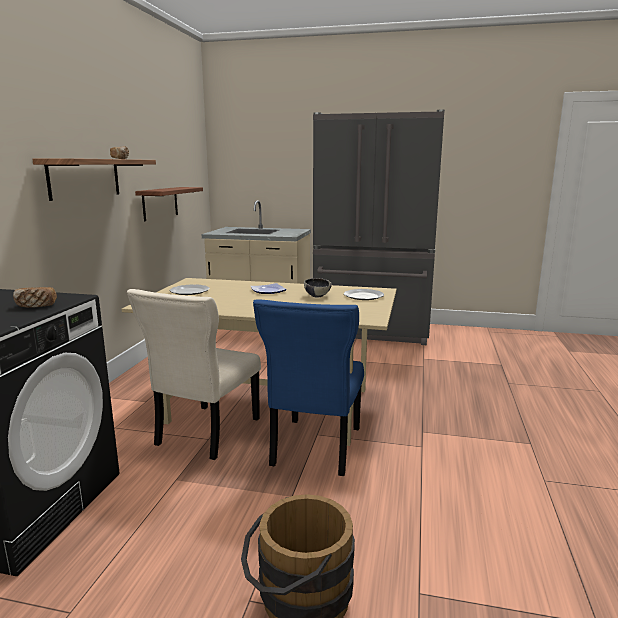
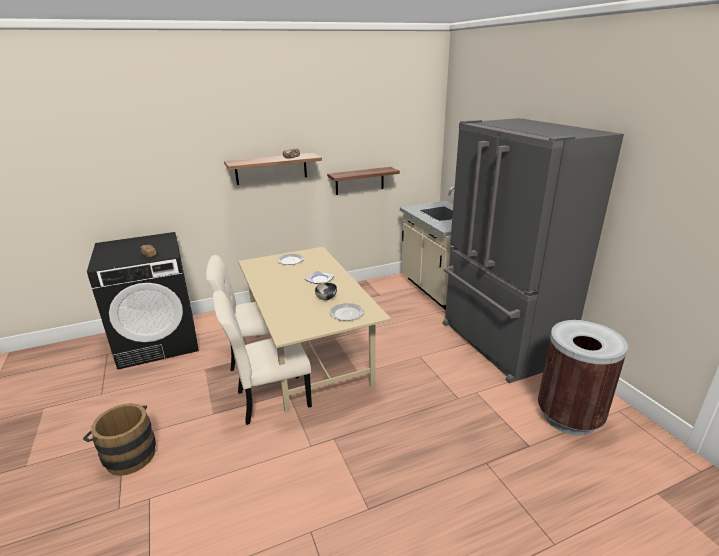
camera: 55 degrees right, 10 degrees up
blue chair [253,299,364,476] -> beige chair [213,290,312,425]
none -> brown trash can [538,320,628,435]

